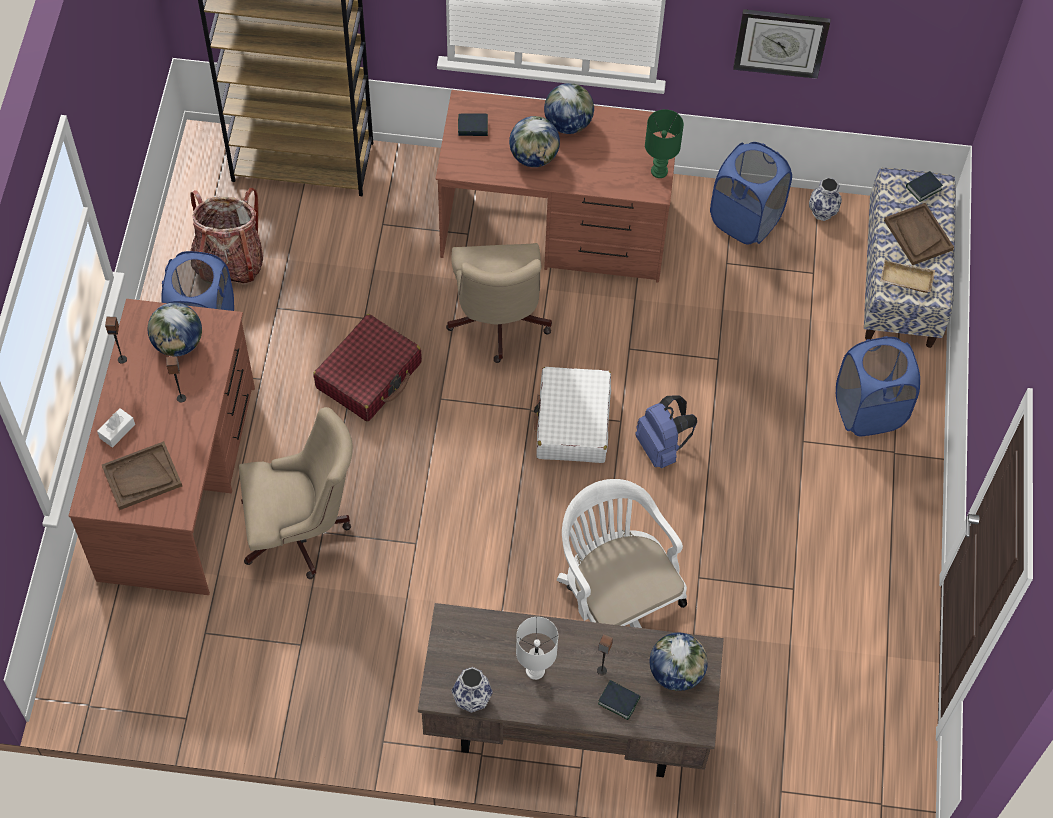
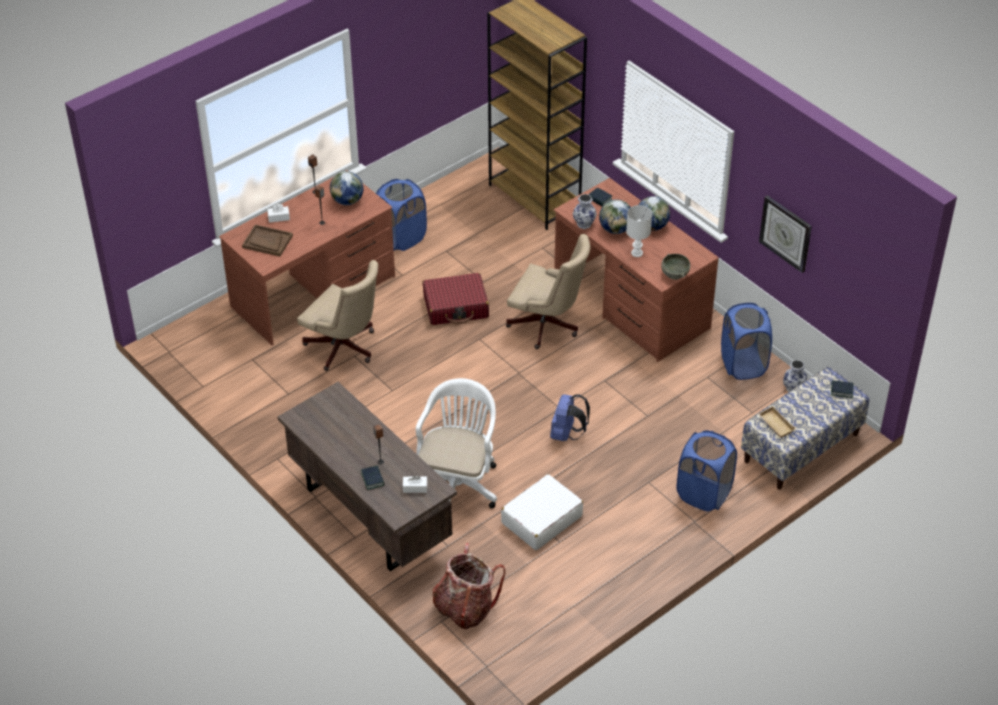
camera: 45 degrees right, 15 degrees down
backpack [190,187,263,283] -> backpack moved to [432,543,506,629]
beige office chair [446,243,552,363] -> beige office chair turned 105 degrees counterclockwise [506,234,590,349]
vase [451,667,493,713] -> vase moved to [573,194,597,229]
white table lamp [516,617,558,680] -> white table lamp moved to [626,205,652,257]
white suitcase [534,367,611,463] -> white suitcase moved to [501,474,583,550]
green table lamp [645,109,684,178] -> grey bowl [661,254,690,280]
globe [650,633,708,691] -> white tissue box [403,475,427,493]
brown tray [884,203,954,265] -> none

